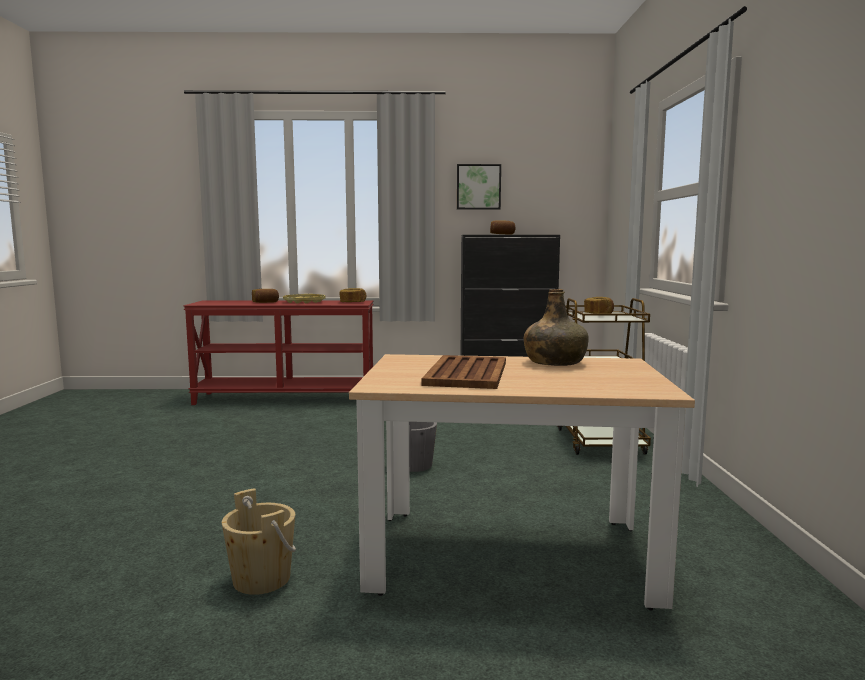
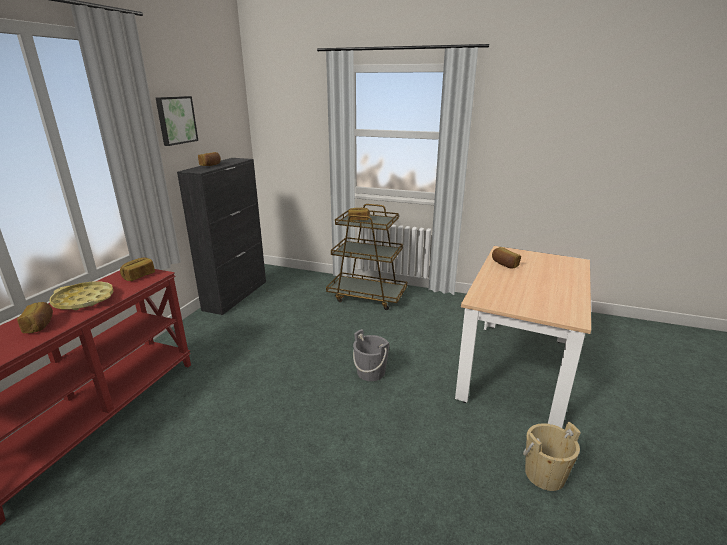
camera: 70 degrees left, 15 degrees up
brown tray [421,355,506,389] -> none
green bottle [524,289,589,366] -> bread [492,247,521,269]

